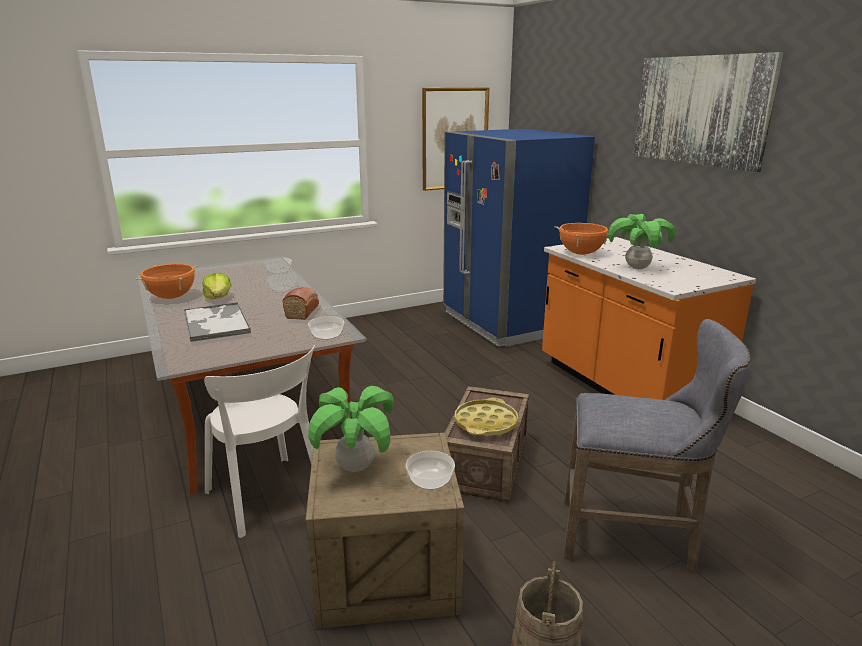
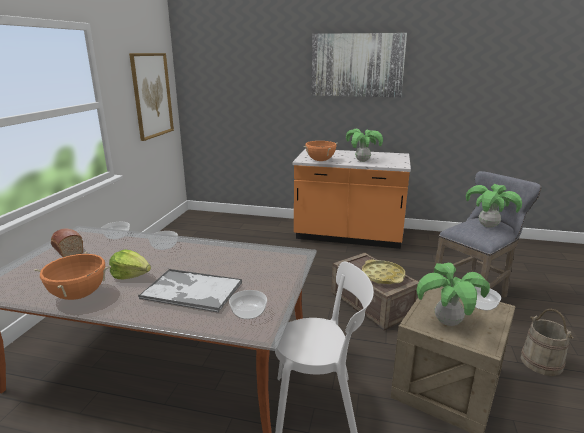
camera: 50 degrees left, 0 degrees up
bread [282,287,319,320] -> bread moved to [51,229,83,257]
bowl [308,316,344,340] -> bowl moved to [229,290,267,319]
blue fridge [443,129,595,347] -> none
none -> potted plant [466,184,522,228]

